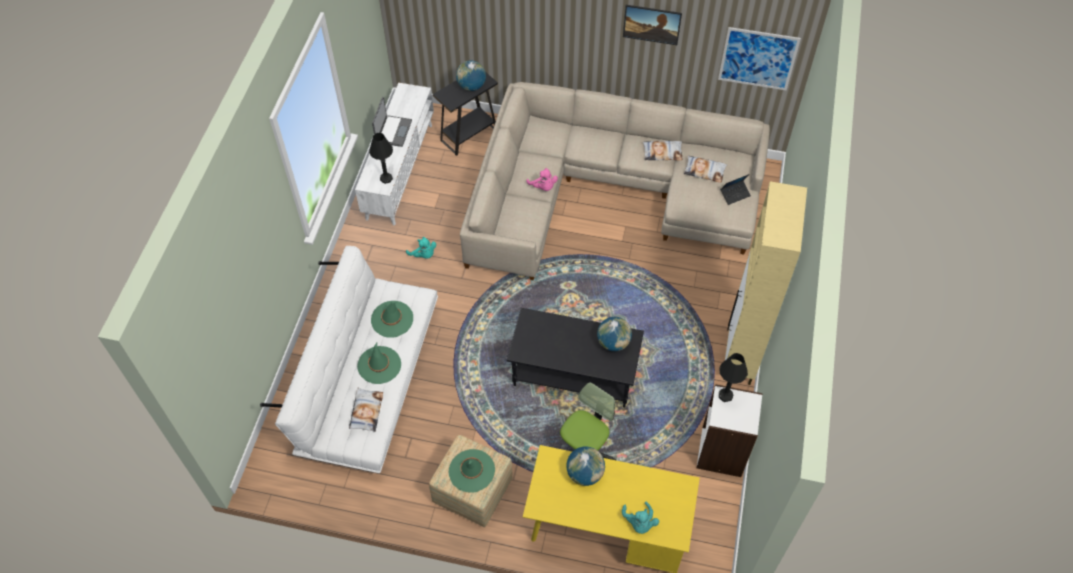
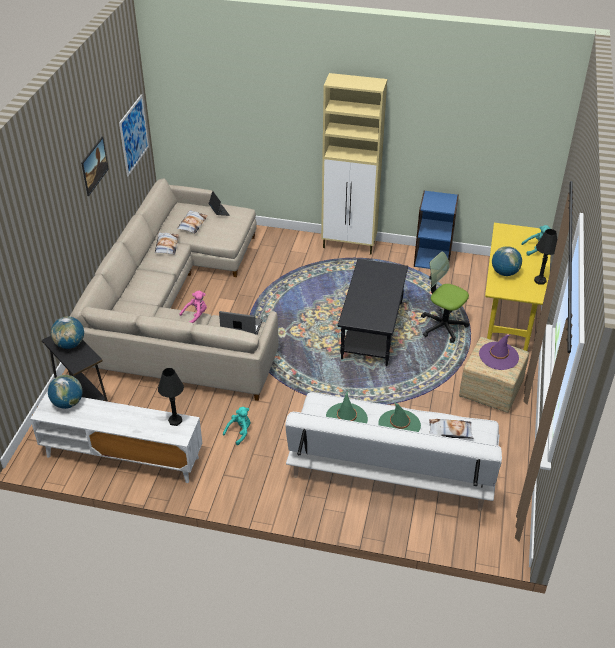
camera: 90 degrees left, 15 degrees down
laptop [372,97,412,147] -> laptop moved to [219,311,262,335]
green hat [449,449,495,493] -> purple hat [479,335,519,370]
globe [597,317,632,351] -> globe moved to [48,375,83,409]
white bookcase [696,384,763,477] -> blue bookcase [414,190,459,269]
black table lamp [719,353,748,402] -> black table lamp moved to [534,229,557,285]

